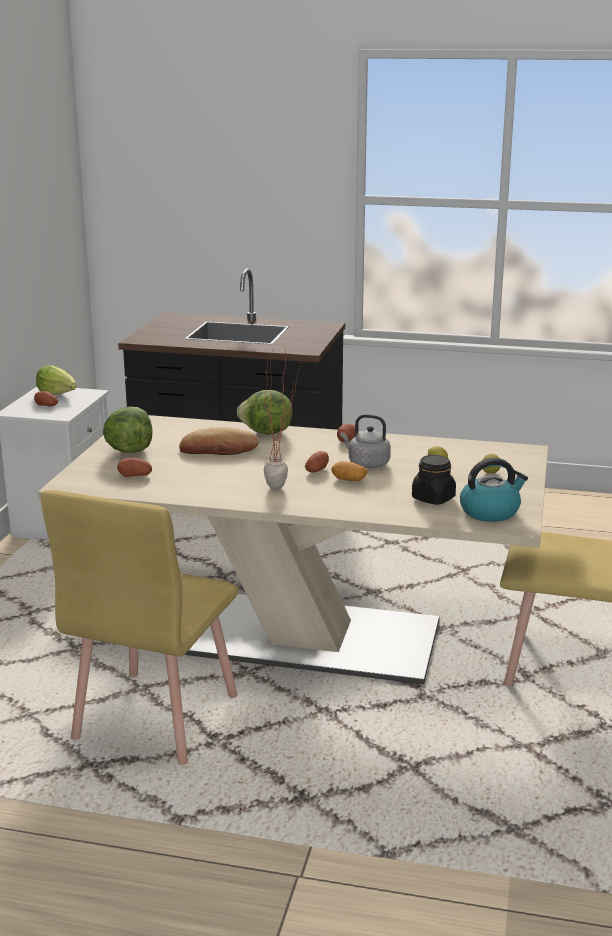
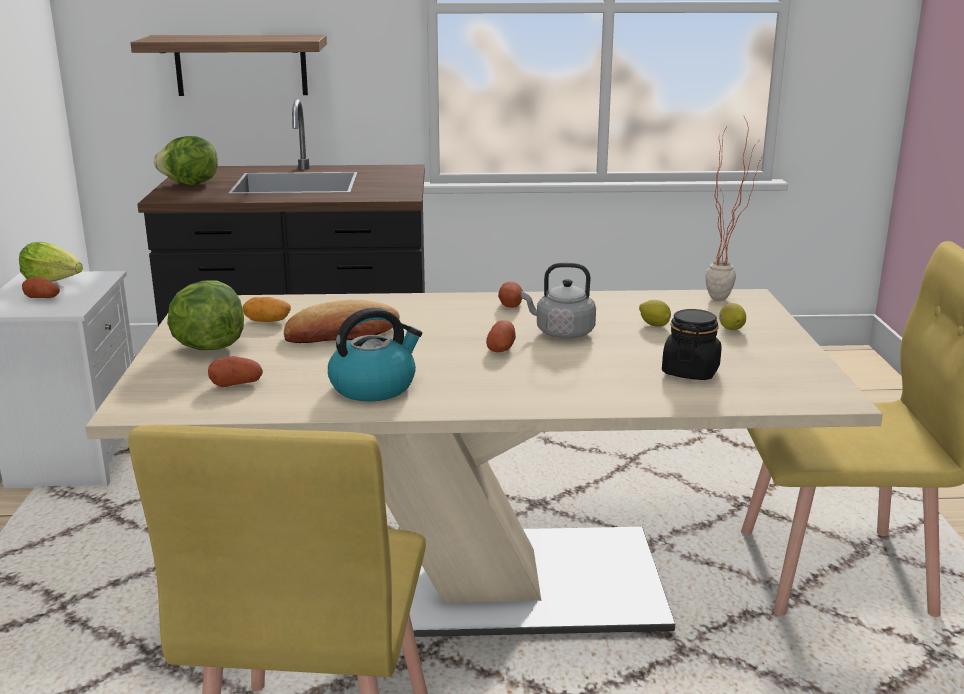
camera: 15 degrees left, 0 degrees up
lettuce [237,390,293,435] -> lettuce moved to [154,136,218,185]
potted plant [262,345,302,490] -> potted plant moved to [705,117,763,301]
potato [331,461,367,481] -> potato moved to [242,297,291,322]
kettle [460,458,528,522] -> kettle moved to [328,308,422,401]
none -> shelf [131,35,327,96]

